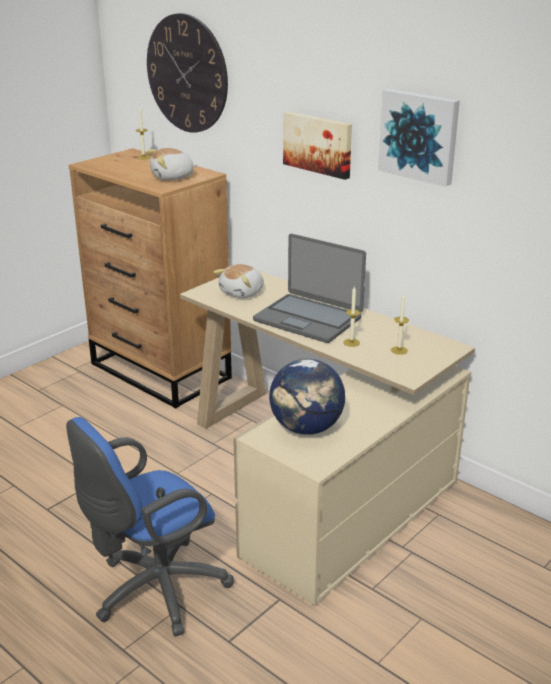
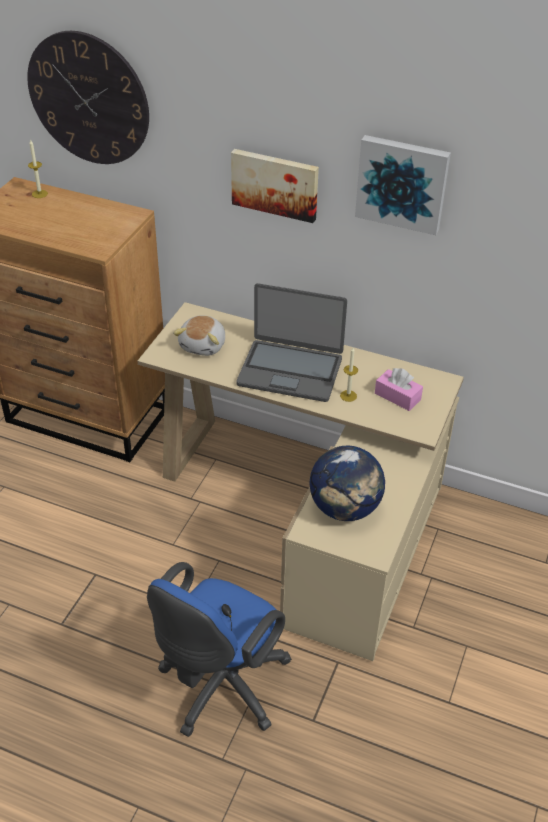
camera: 20 degrees left, 15 degrees up
plush toy [147,148,198,180] -> none
candle [391,294,409,355] -> pink tissue box [375,368,423,411]

